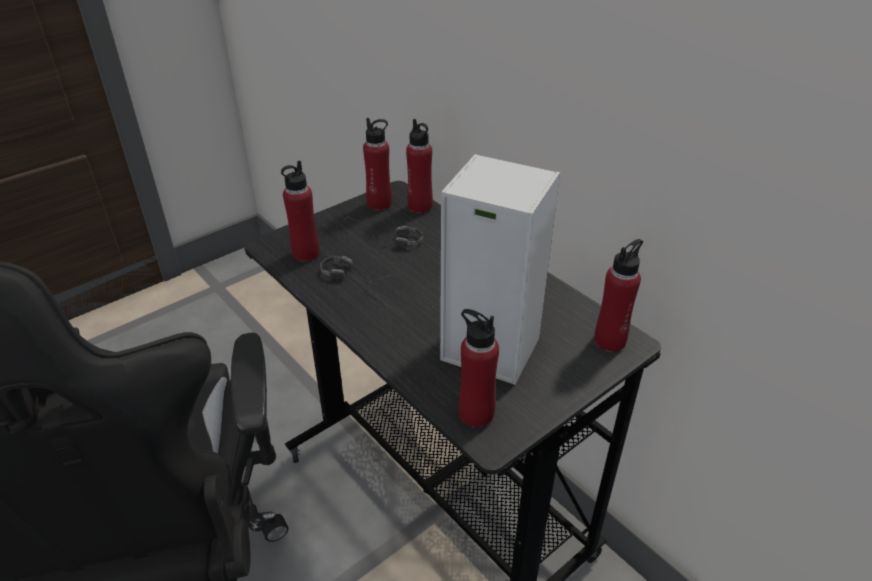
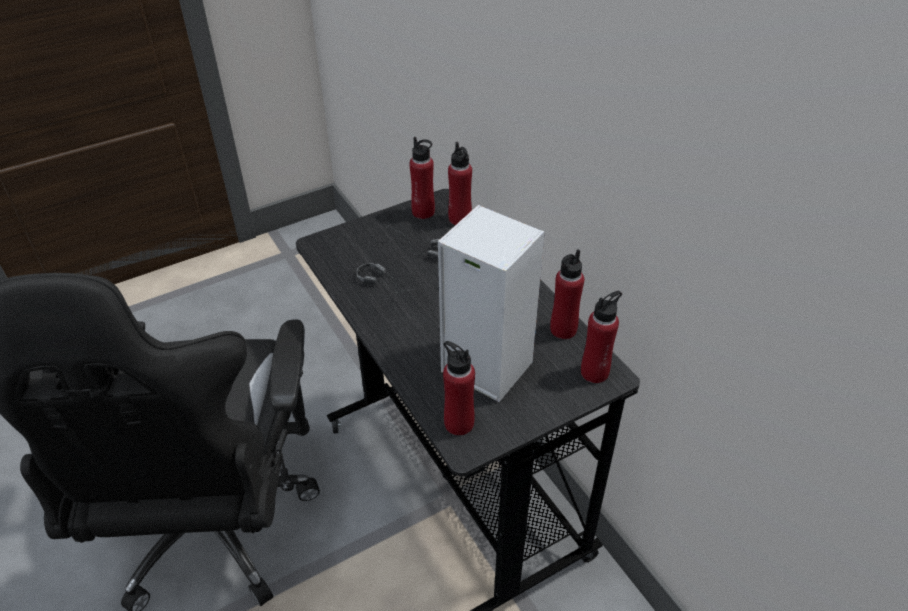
camera: 10 degrees right, 5 degrees up
red bottle [281,160,319,262] -> red bottle moved to [550,249,584,339]

